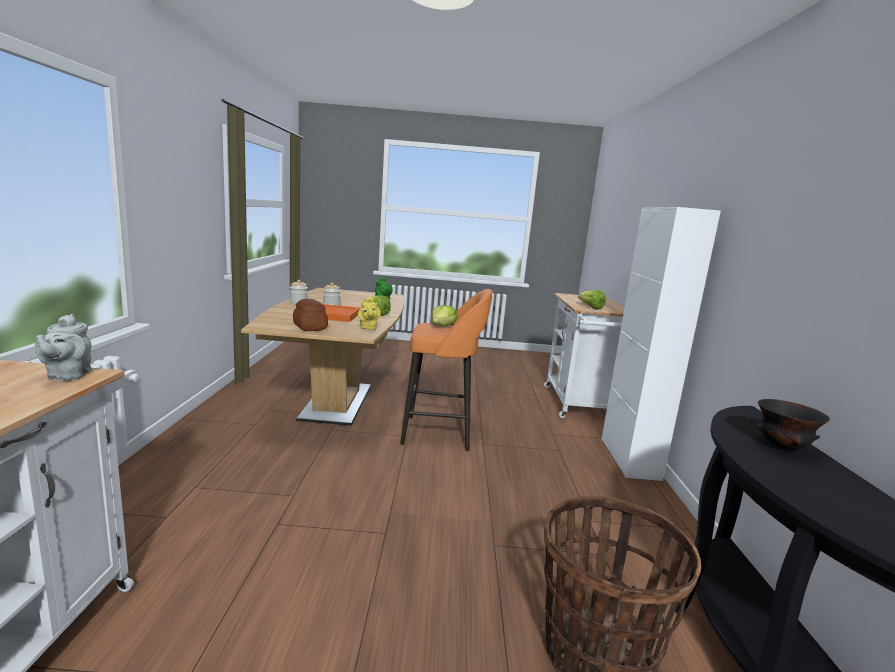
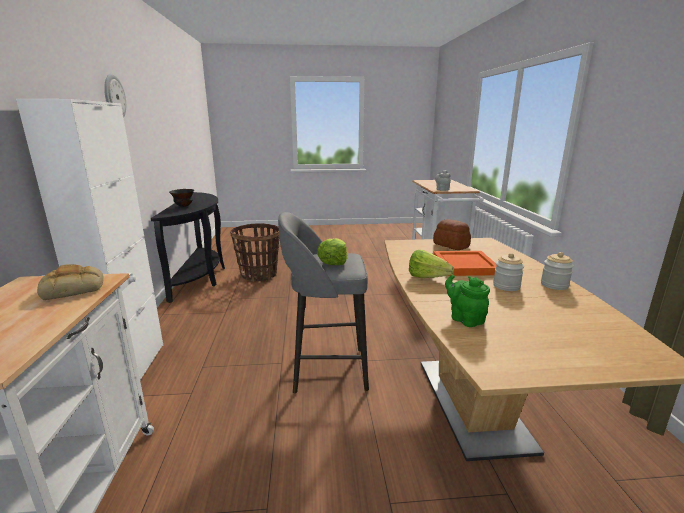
camera: 175 degrees right, 5 degrees up
yellow teapot [358,296,381,331] -> none
orange stool [400,289,492,452] -> grey stool [278,212,369,393]
lettuce [578,290,606,310] -> bread [37,264,104,300]
none -> wall clock [104,74,126,118]

